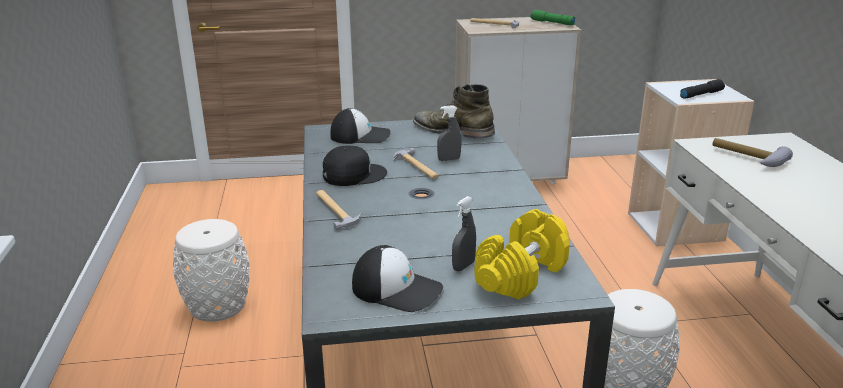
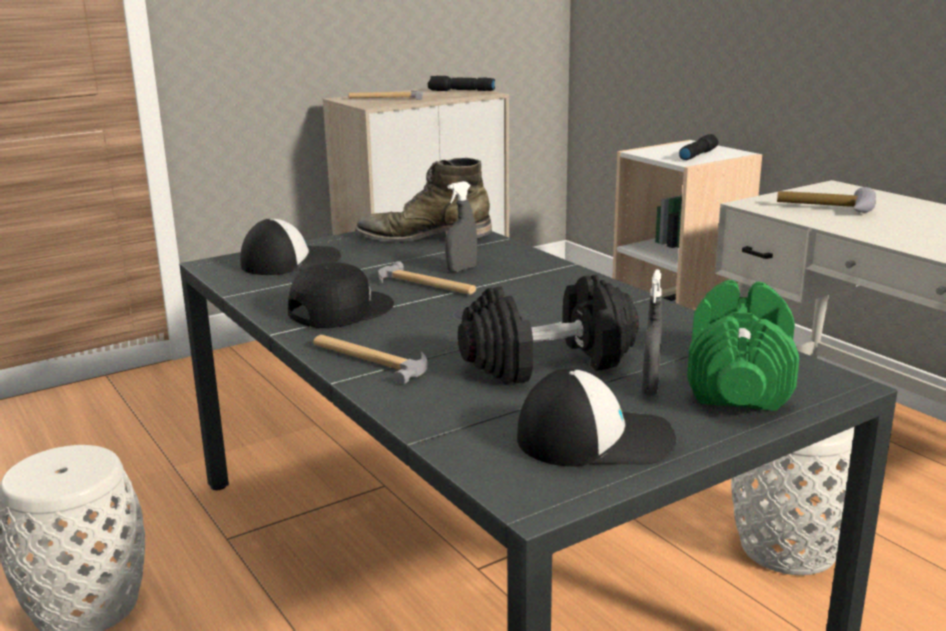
camera: 25 degrees left, 5 degrees down
yellow dumbbell [474,209,570,300] -> green dumbbell [687,280,799,411]
green flashlight [530,10,575,25] -> black flashlight [428,76,495,91]
none -> black dumbbell [458,275,639,385]

